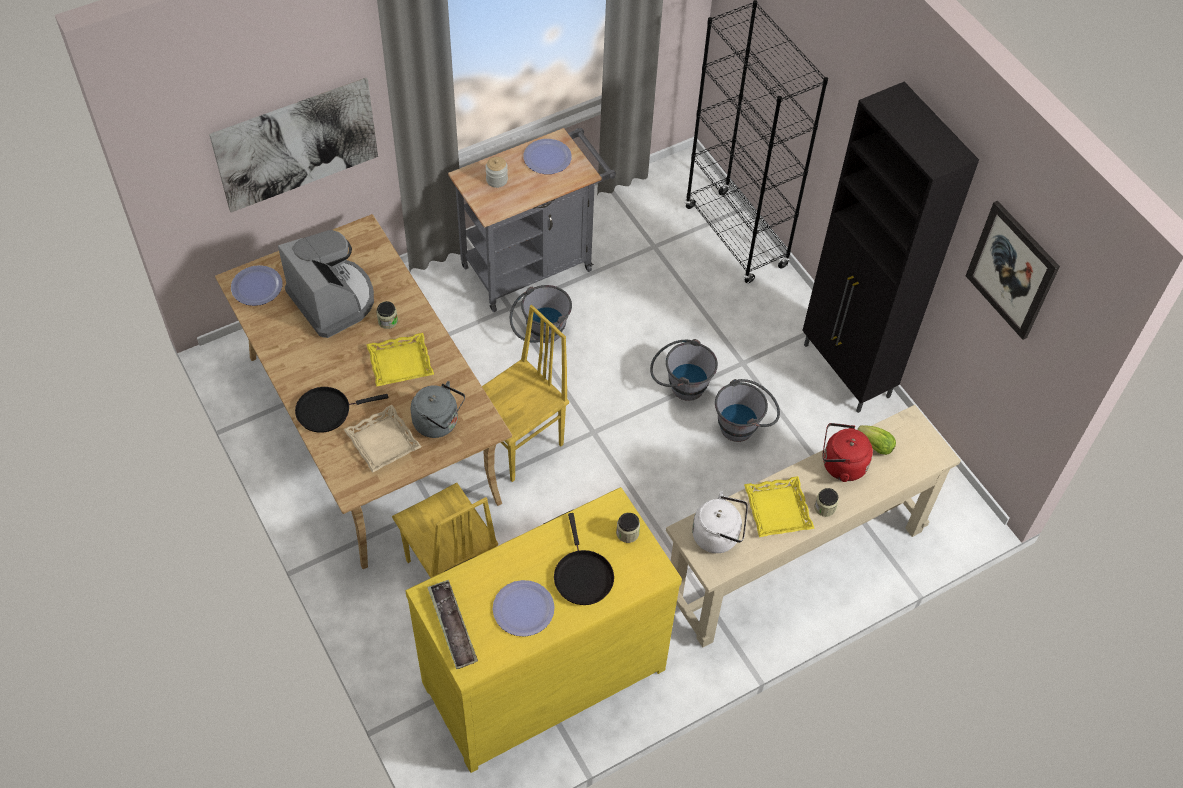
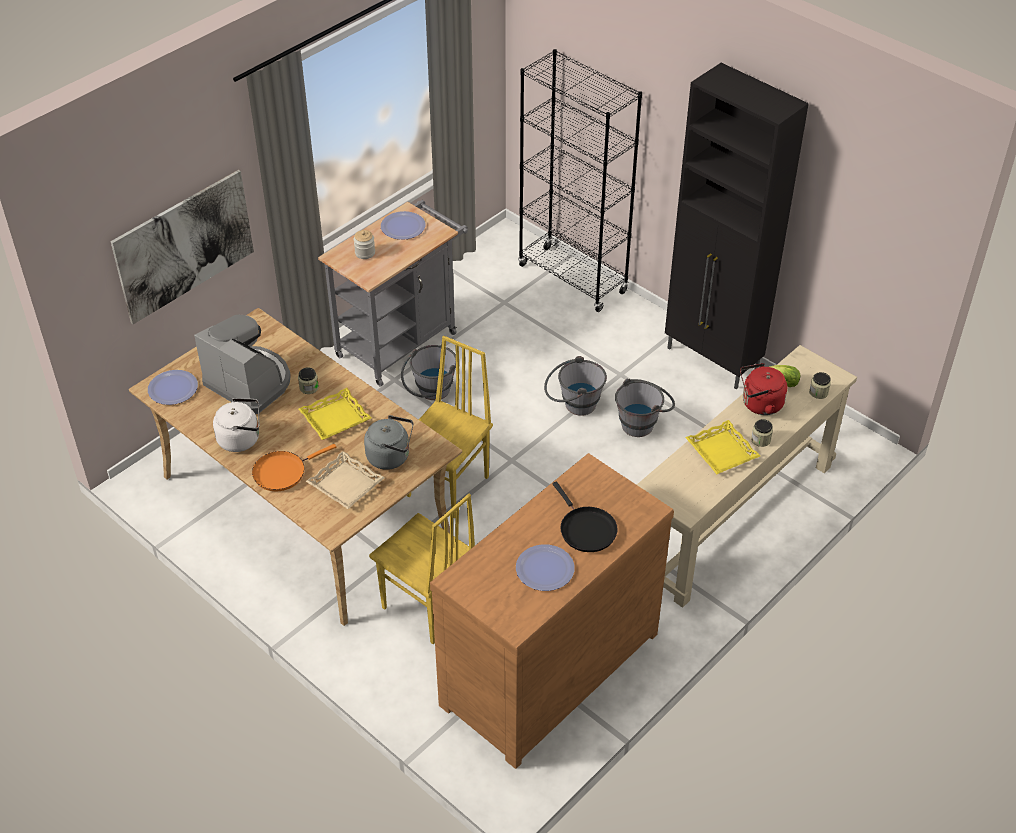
camera: 15 degrees left, 10 degrees down
black frying pan [295,387,388,433] -> orange frying pan [252,444,336,491]
yellow dresser [405,487,682,773] -> brown dresser [430,453,674,769]
tray [427,580,478,669] -> none
jar [616,513,640,543] -> jar moved to [809,372,831,399]
white kettle [692,491,748,553] -> white kettle moved to [213,398,259,452]
picture [966,201,1060,340] -> none

